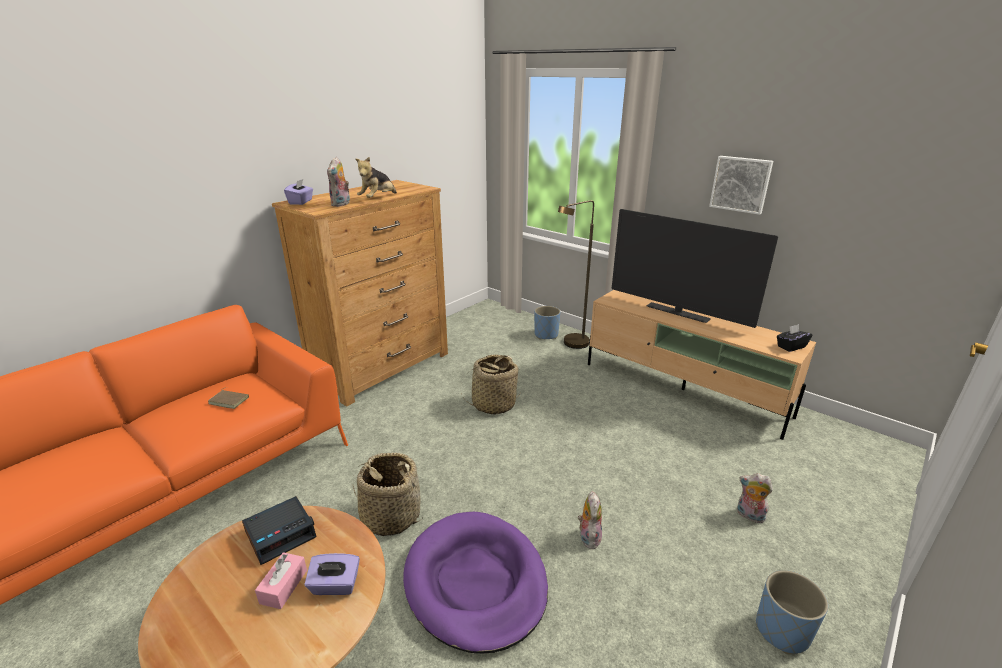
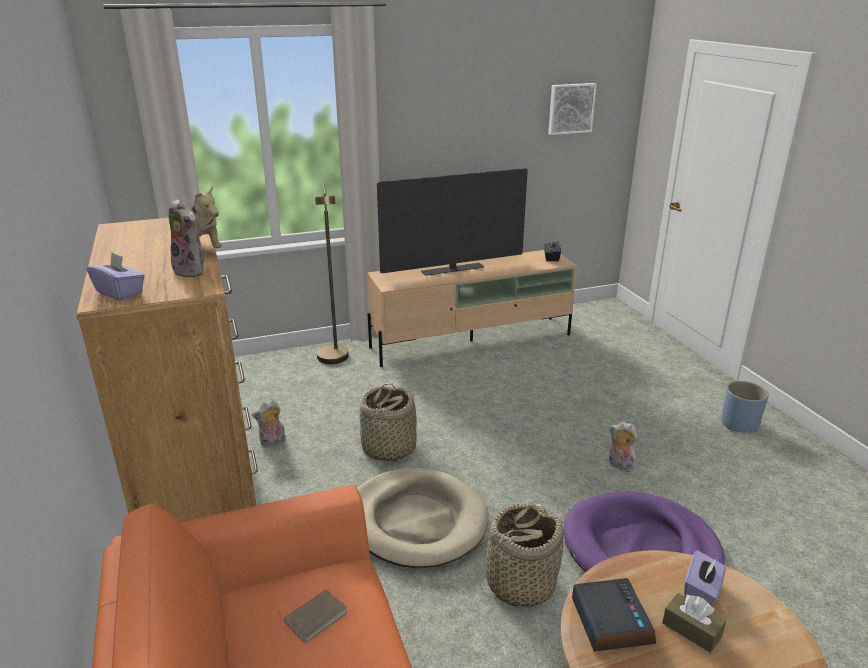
camera: 60 degrees left, 0 degrees up
pink tissue box [255,552,307,609] -> brown tissue box [662,593,726,653]
blue planter [534,306,560,339] -> none
picture [709,156,773,215] -> picture moved to [548,83,597,135]
plush toy [737,473,773,523] -> plush toy moved to [252,399,286,447]
none -> beige dog bed [357,467,489,568]

